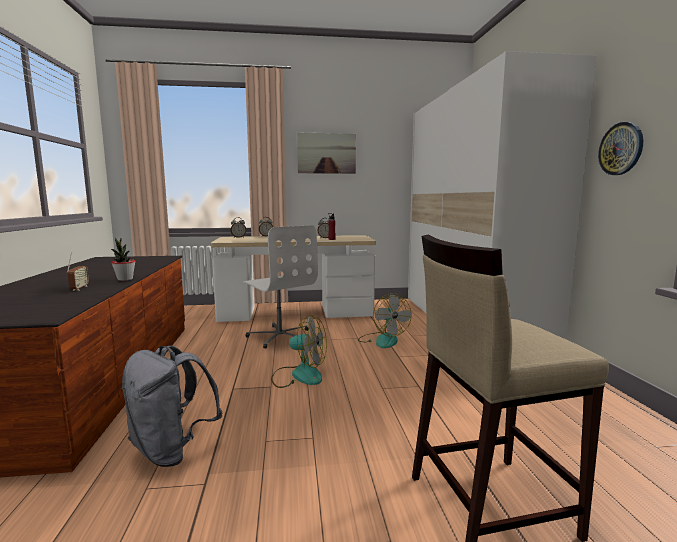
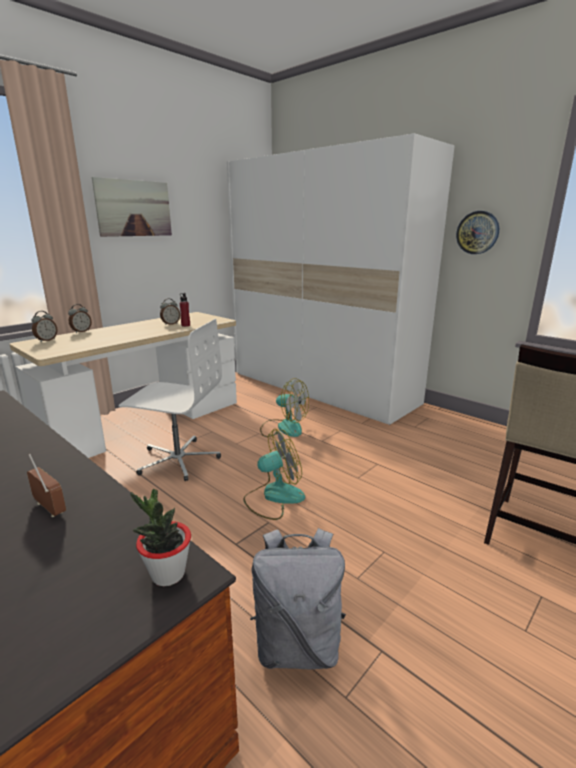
camera: 40 degrees left, 10 degrees up
potted plant [111,238,135,281] -> potted plant moved to [131,489,191,586]

